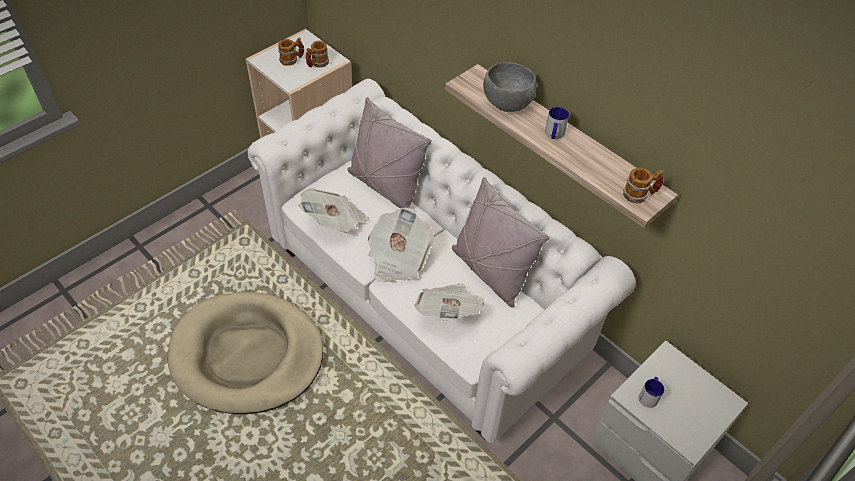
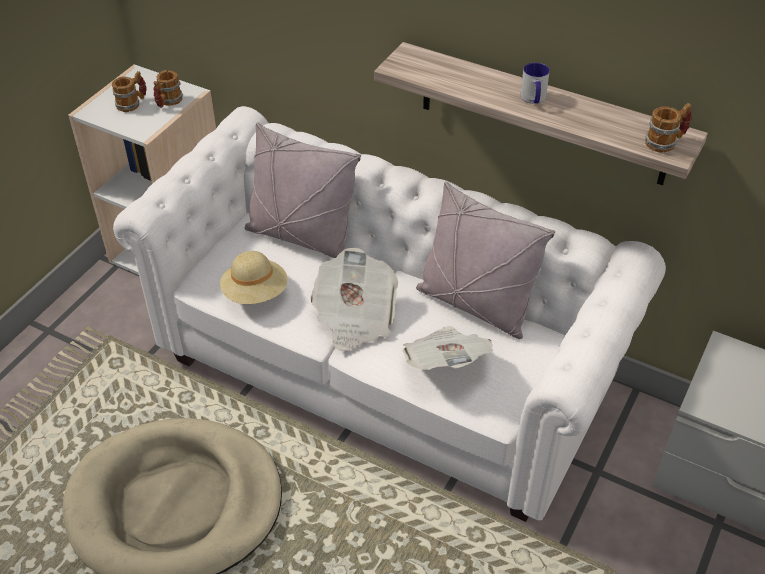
camera: 15 degrees left, 5 degrees down
newspaper [298,188,369,233] -> beige hat [220,251,288,304]
grey bowl [483,62,537,112] -> none
mug [639,377,665,408] -> none

